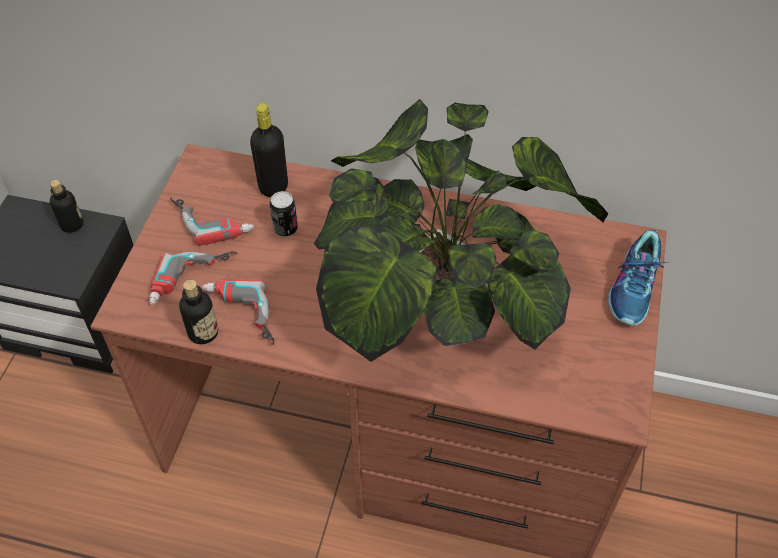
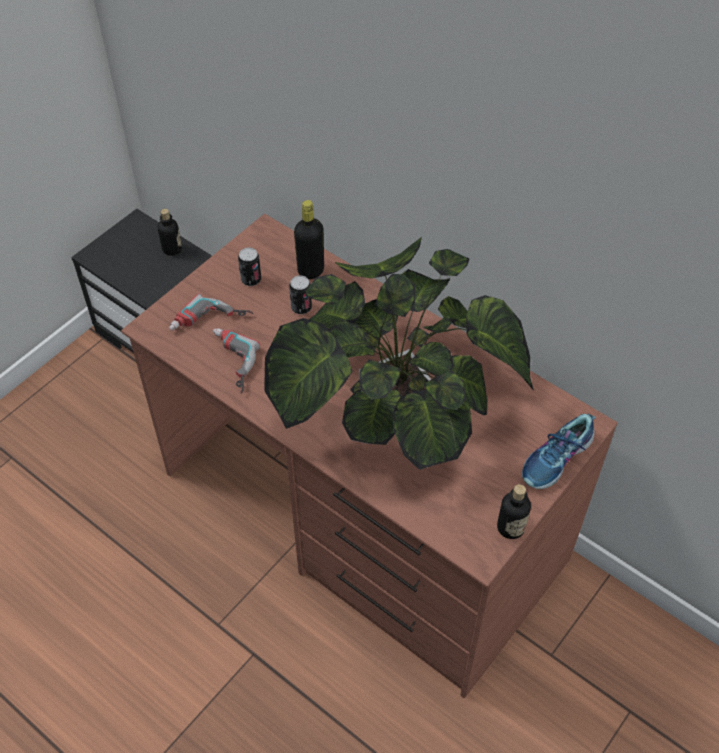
camera: 25 degrees right, 0 degrees up
power drill [170,197,254,246] -> can [238,248,261,286]
bottle [179,280,218,344] -> bottle moved to [497,484,531,539]

